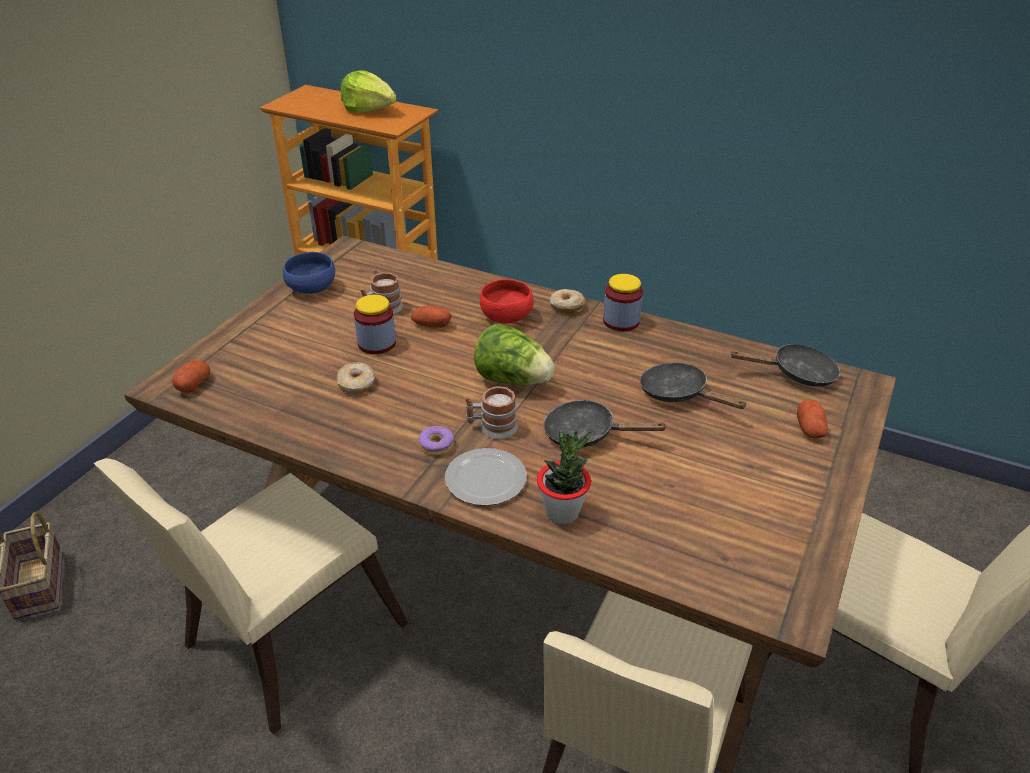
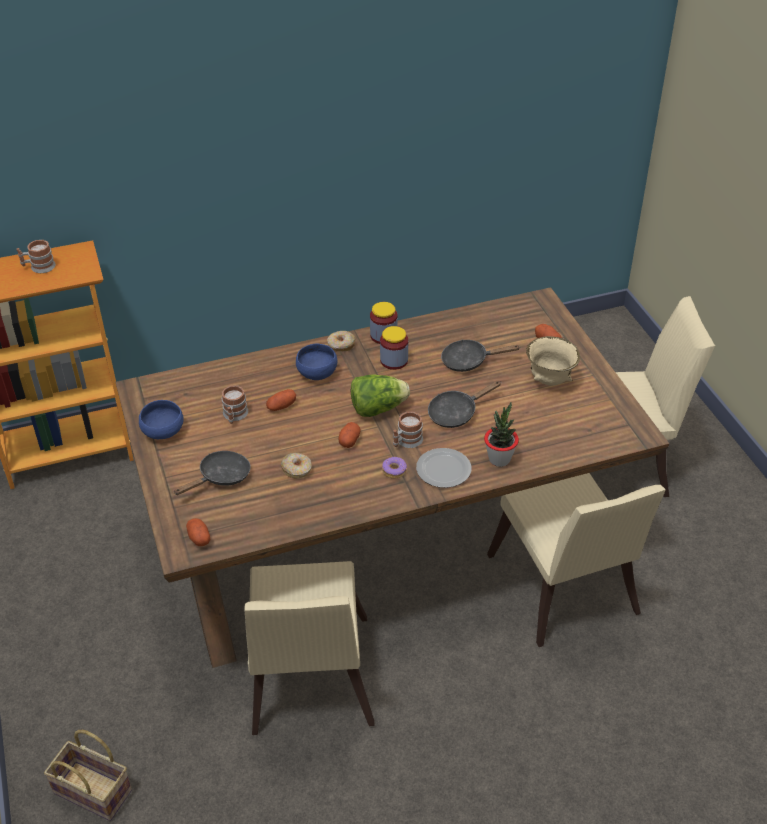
camera: 45 degrees left, 5 degrees up
lettuce [341,70,397,113] -> mug [16,240,56,273]
jar [354,294,396,354] -> jar moved to [380,326,408,370]
red bowl [480,279,534,324] -> blue bowl [296,344,337,380]
black frying pan [730,344,840,387] -> black frying pan moved to [173,451,251,495]
none -> potato [338,422,361,448]
none -> beige bowl [526,336,580,386]

